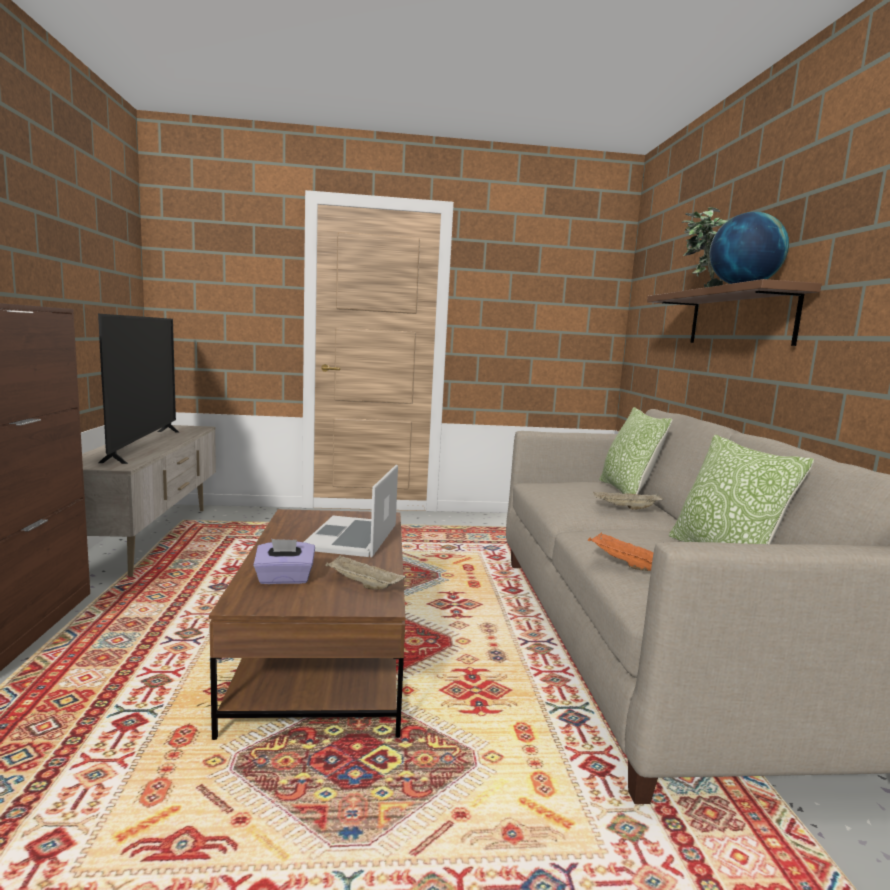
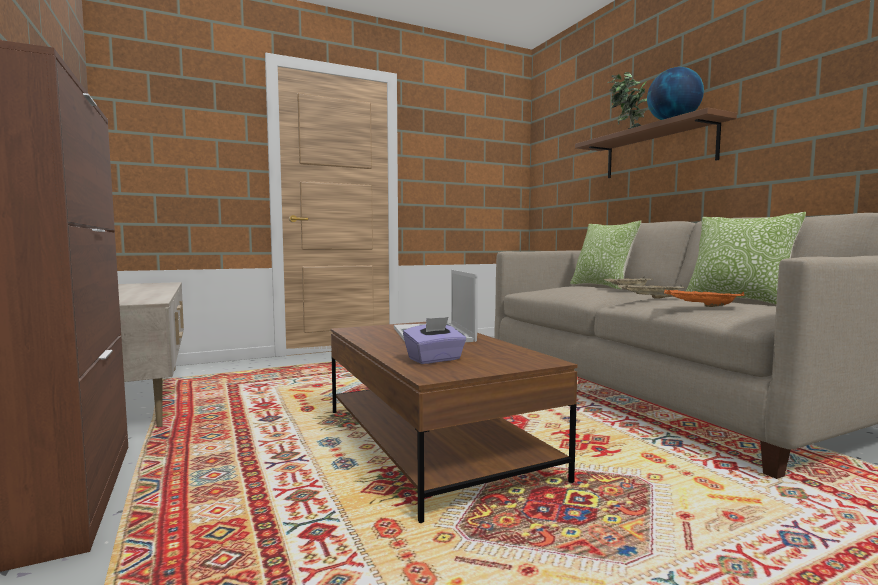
camera: 20 degrees left, 5 degrees down
television [98,314,180,464] -> none
beige tray [326,556,406,590] -> beige tray moved to [618,284,686,299]

